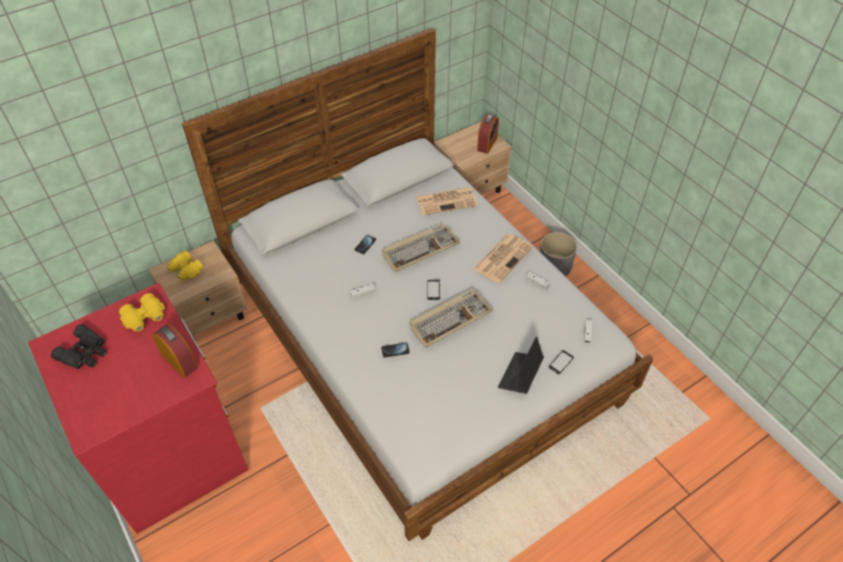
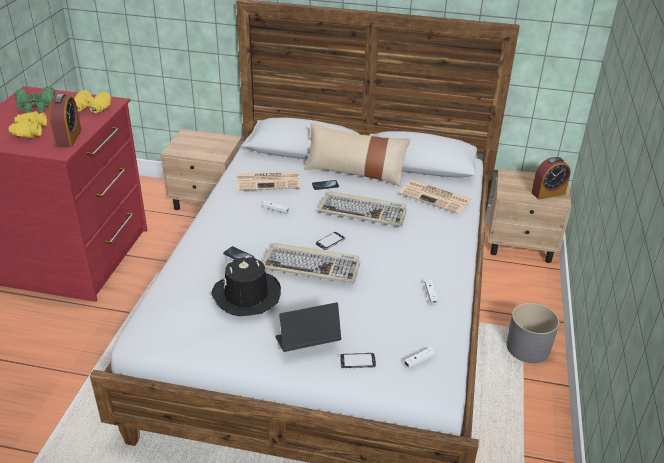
camera: 45 degrees right, 15 degrees down
black binoculars [51,324,107,369] -> green binoculars [15,87,55,113]
yellow binoculars [167,250,204,281] -> yellow binoculars moved to [9,111,47,138]
newspaper [474,234,533,283] -> newspaper moved to [236,172,300,191]
none -> black hat [211,255,281,316]
none -> beige pillow [304,122,411,186]

